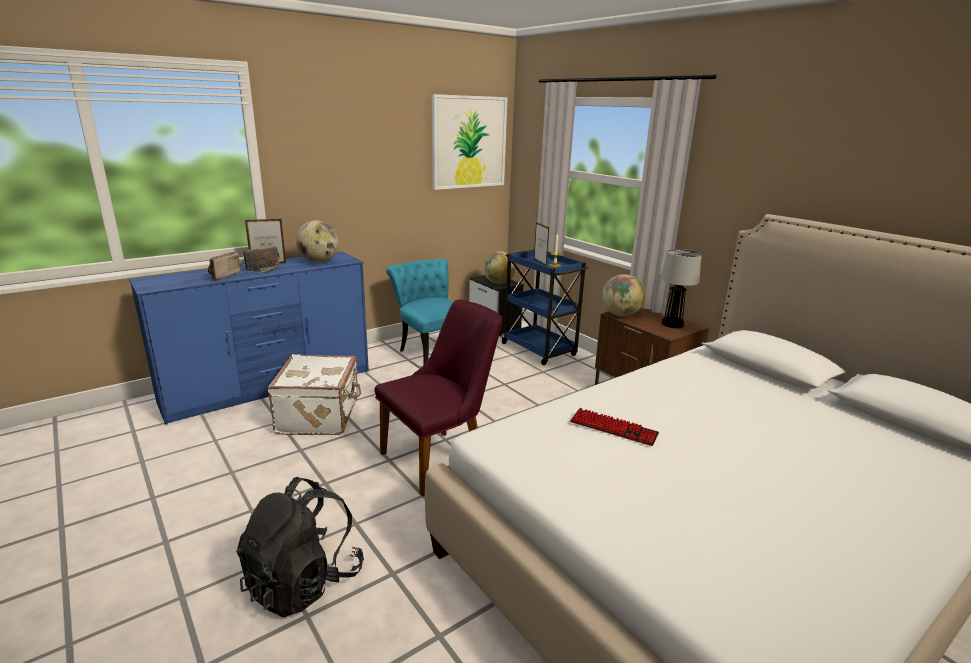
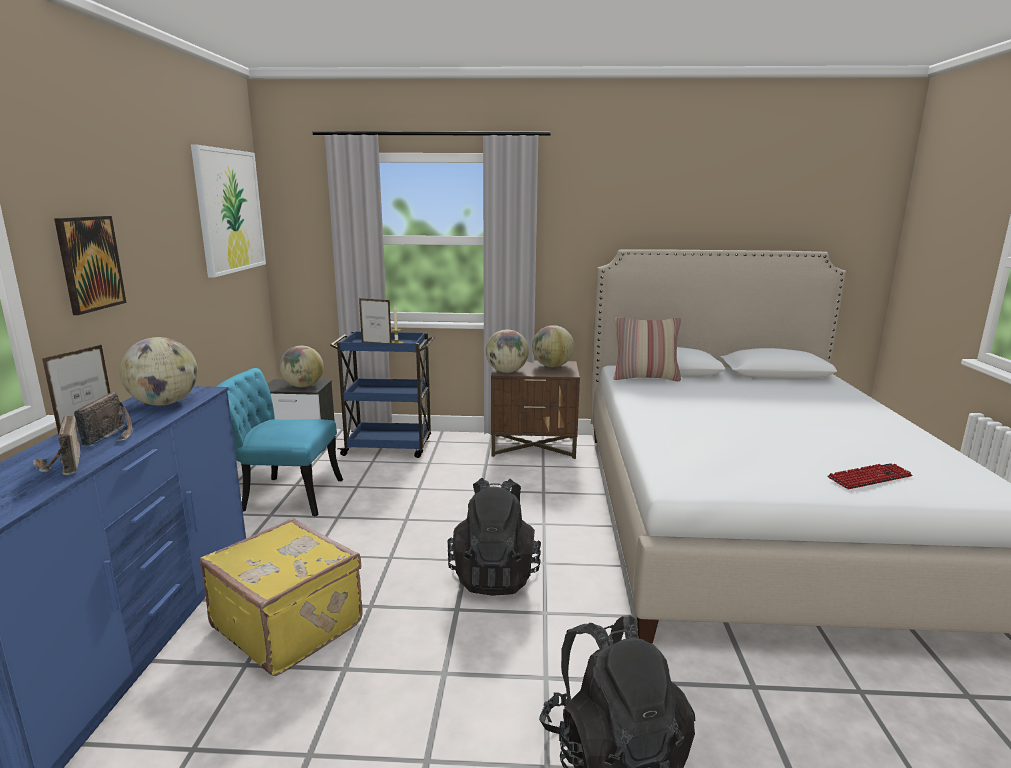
camera: 50 degrees left, 5 degrees down
white suitcase [267,354,361,435] -> yellow suitcase [200,518,363,676]
purple chair [374,300,503,496] -> black backpack [447,478,541,596]
keyboard [570,408,659,446] -> keyboard moved to [827,463,913,489]
table lamp [661,249,702,328] -> globe [532,325,574,367]
none -> picture [54,216,126,315]
none -> pillow [613,317,681,382]

